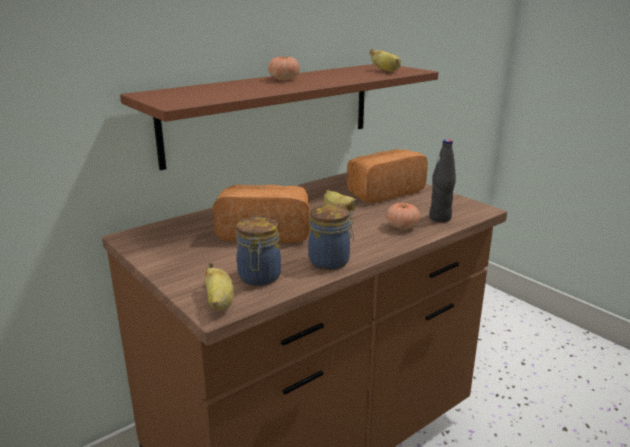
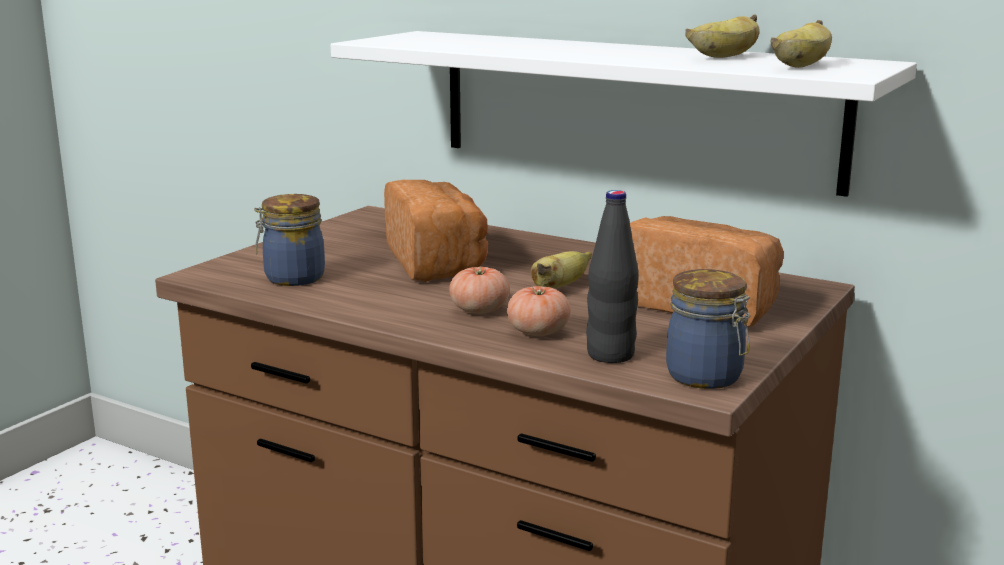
camera: 70 degrees right, 5 degrees down
brown shelf [120,64,438,170] -> white shelf [331,31,917,197]
banana [205,263,234,311] -> banana moved to [685,14,760,58]
tomato [268,56,300,80] -> tomato moved to [449,267,510,314]
jar [308,204,354,270] -> jar moved to [666,269,750,389]

